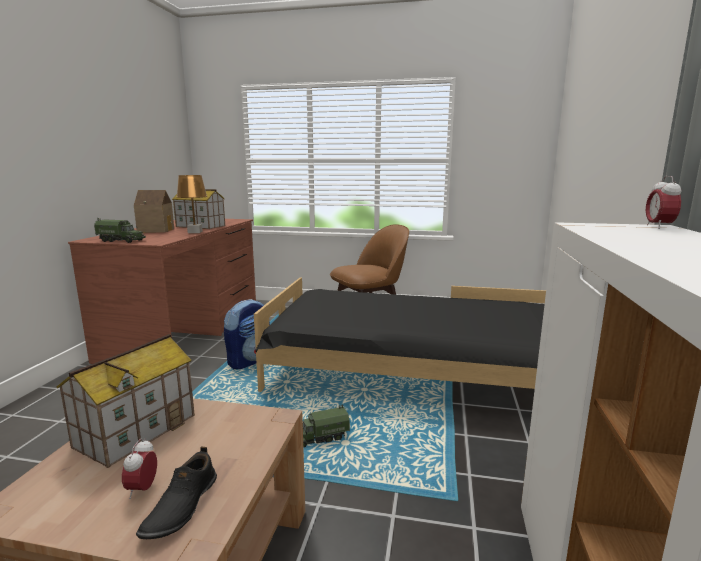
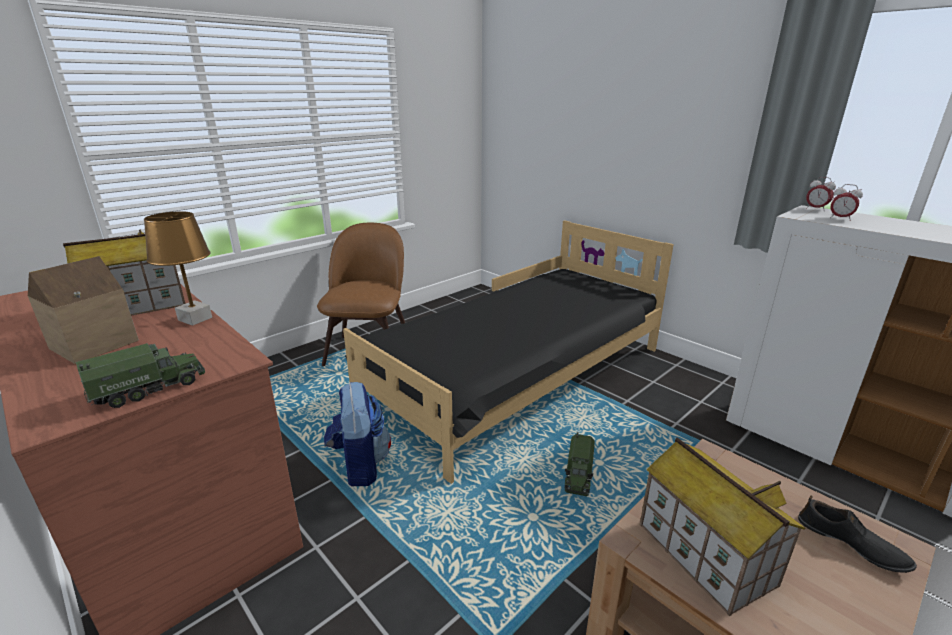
camera: 55 degrees left, 10 degrees up
alarm clock [122,439,157,499] -> alarm clock moved to [831,184,863,221]

